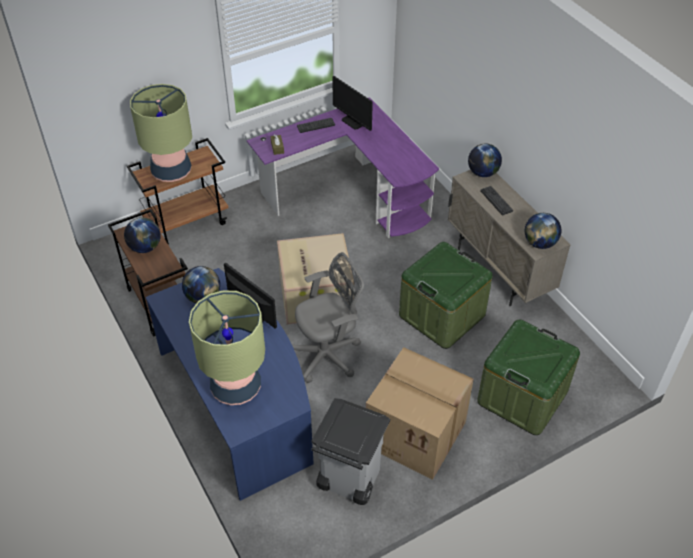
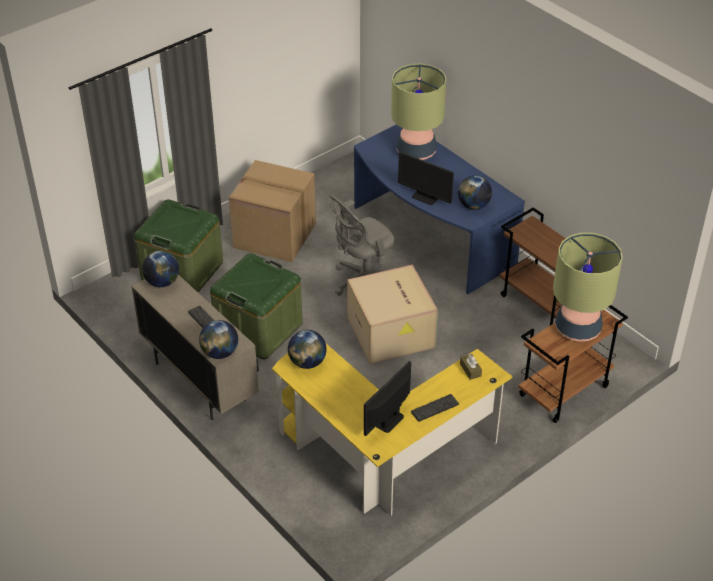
camera: 170 degrees right, 5 degrees down
globe [124,217,161,253] -> globe moved to [288,330,327,369]
purple desk [247,97,439,238] -> yellow desk [272,344,513,516]
grey trash can [311,398,390,505] -> none
monitor [332,76,373,131] -> monitor turned 90 degrees counterclockwise [364,361,411,436]

